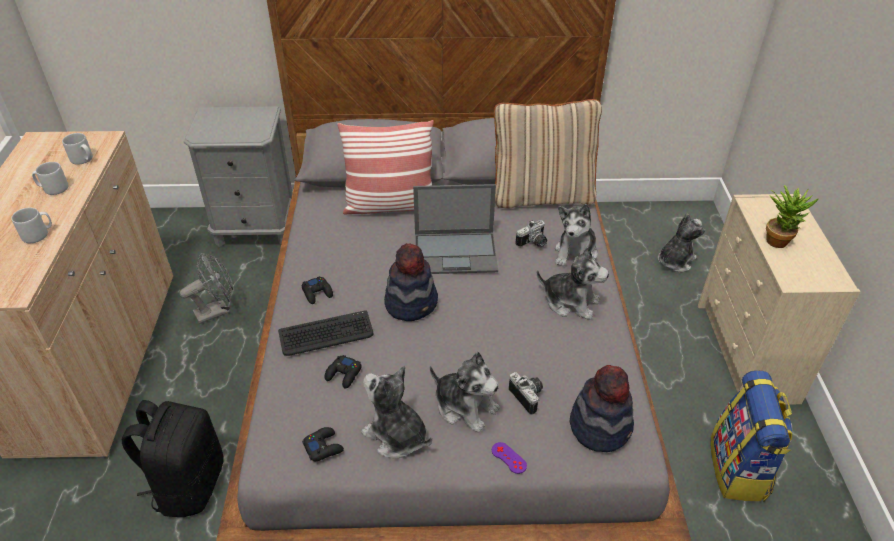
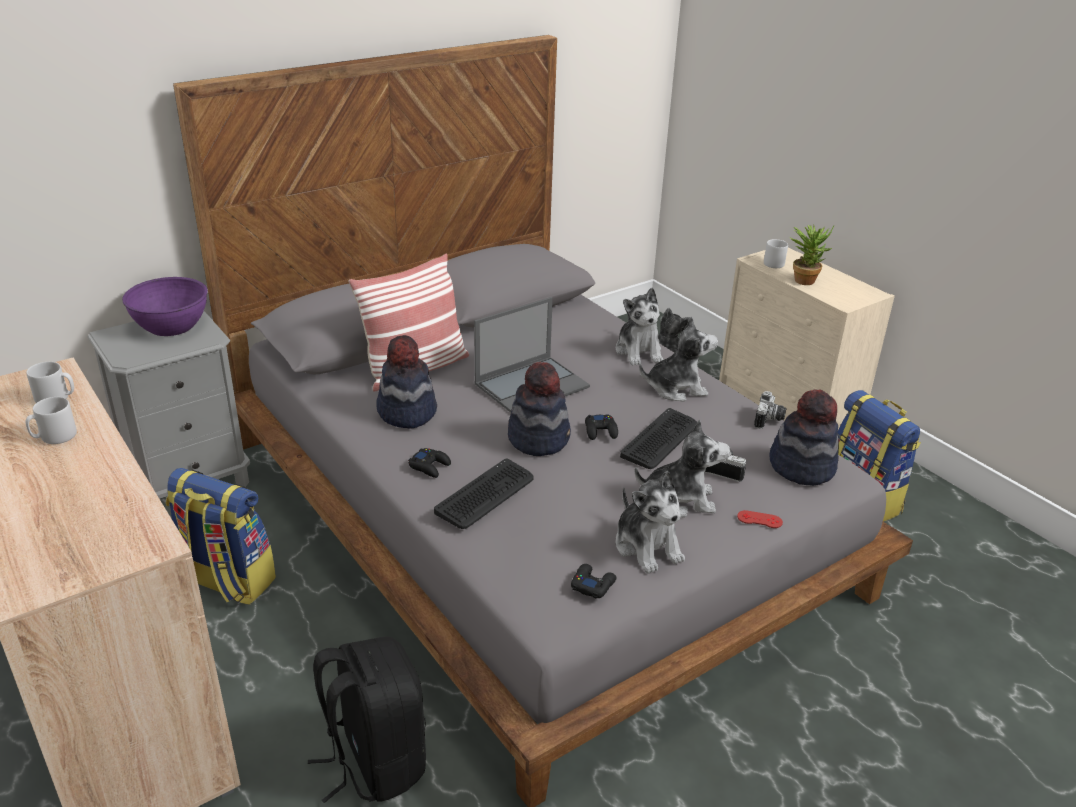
camera: 35 degrees left, 10 degrees down
grey mug [11,208,52,243] -> grey mug moved to [764,239,788,268]
grey fan [179,253,233,324] -> backpack [166,468,276,605]
black game controller [325,355,362,389] -> black game controller moved to [585,414,618,440]
plush toy [361,365,432,459] -> plush toy turned 120 degrees counterclockwise [615,471,685,574]
purple game controller [492,442,527,474] -> red game controller [737,510,783,528]
beige pillow [494,99,602,209] -> none
camera [515,220,547,247] -> camera moved to [754,391,786,429]
none -> purple bowl [122,277,208,336]
none -> hat [376,335,437,429]
none -> keyboard [620,408,697,469]

